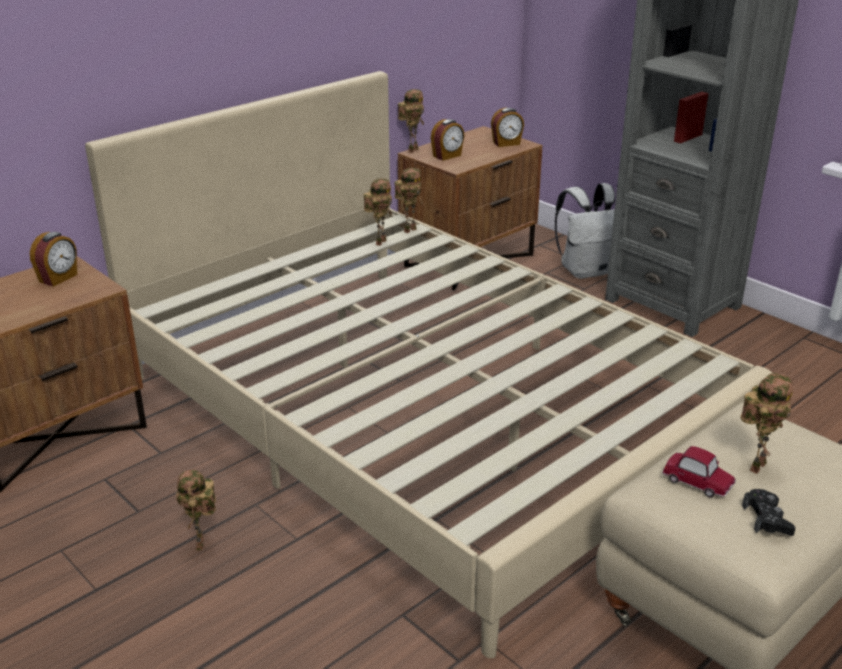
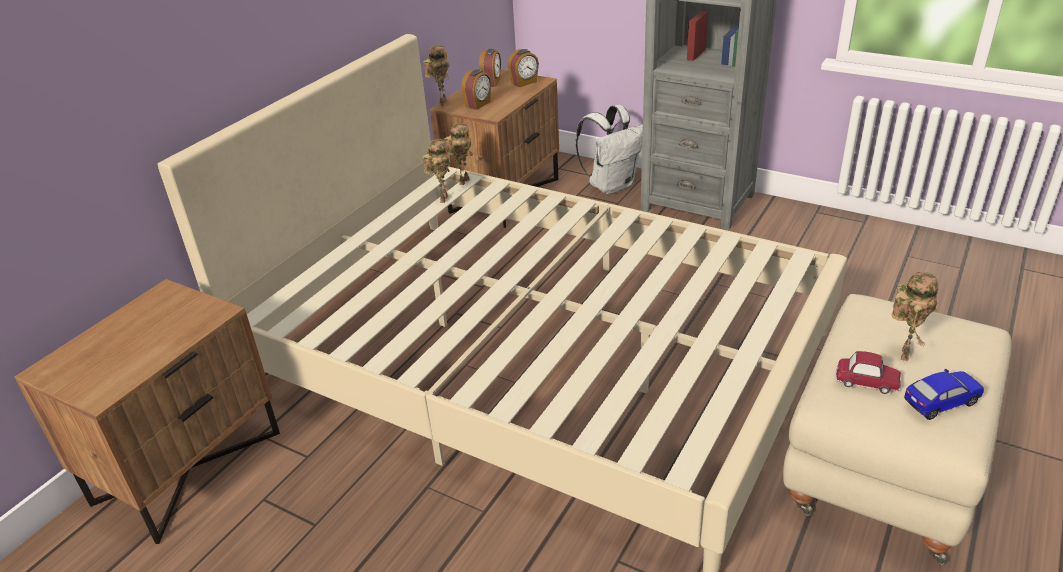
camera: 15 degrees left, 5 degrees up
alarm clock [30,232,77,287] -> alarm clock moved to [479,49,501,87]
toy robot [176,470,216,551] -> none
black game controller [742,489,796,536] -> toy car [904,369,984,420]

